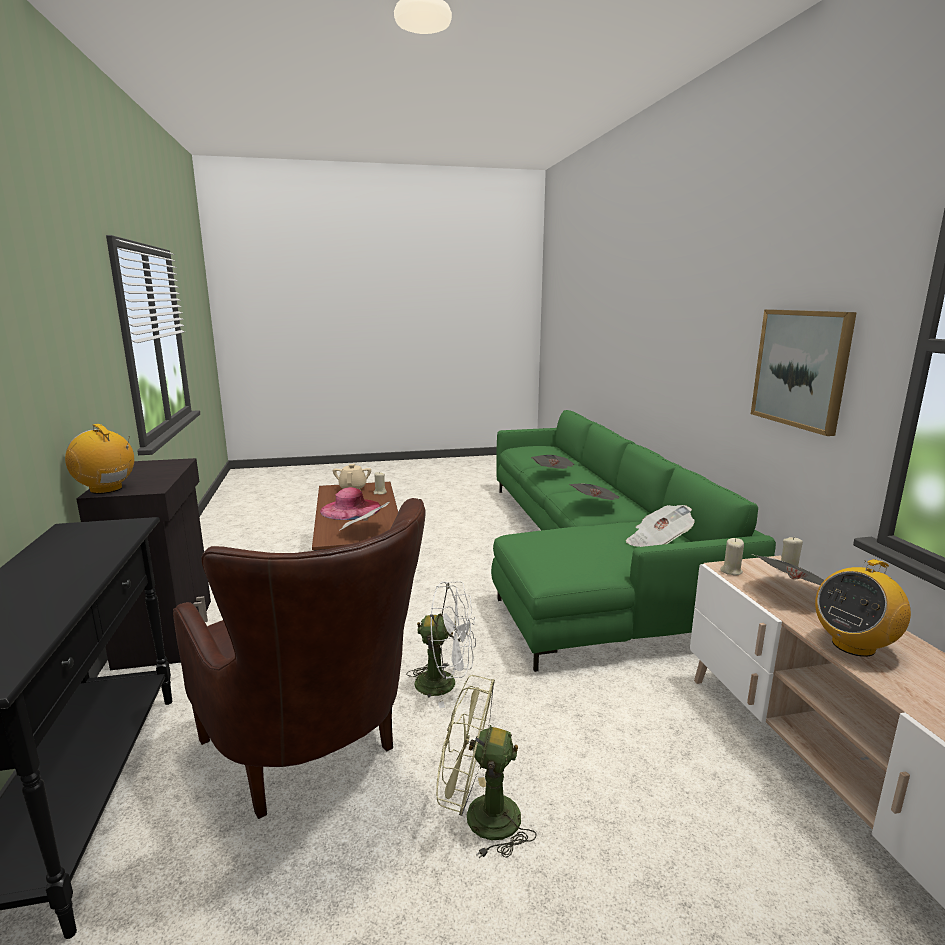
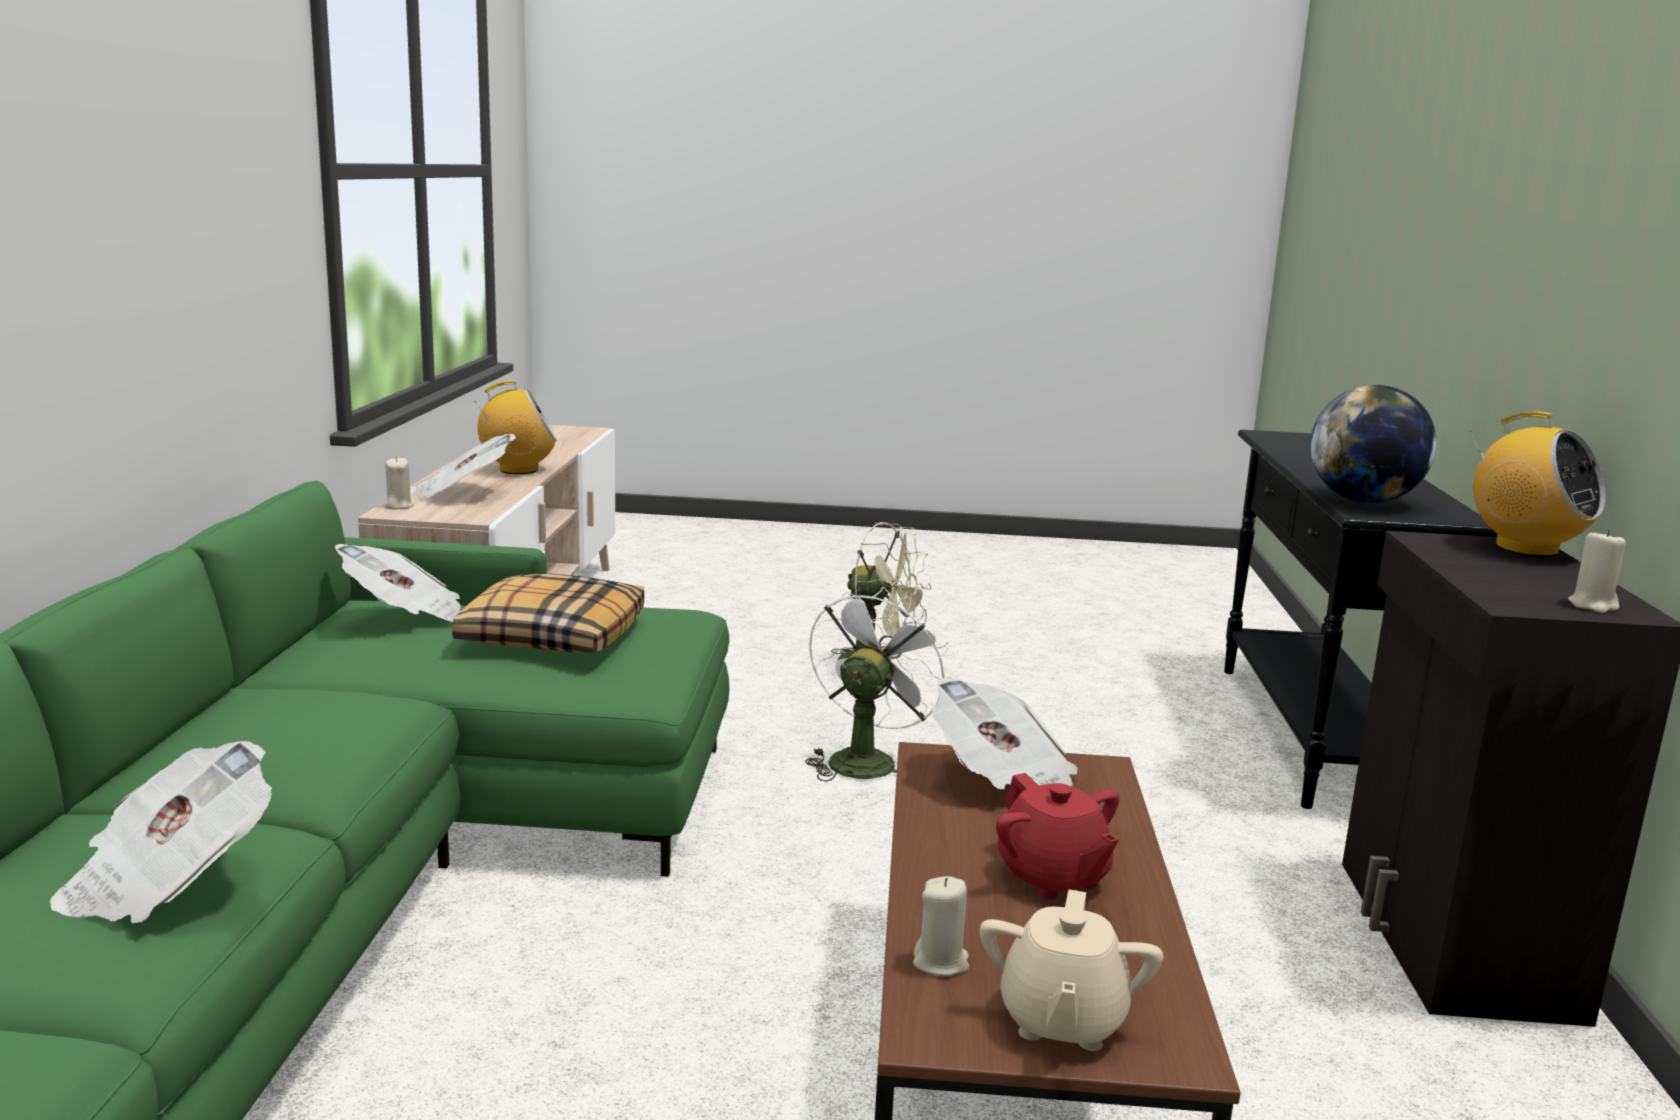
camera: 165 degrees left, 0 degrees up
brown armchair [173,498,425,819] -> none
pink hat [320,487,381,520] -> red teapot [996,773,1120,900]
white fan [406,581,476,708] -> white fan turned 90 degrees clockwise [805,586,950,782]
newspaper [569,484,619,500] -> none
beige candle [721,538,744,576] -> beige candle moved to [1568,530,1626,613]
picture [751,309,857,436] -> none
none -> pillow [452,574,644,653]
none -> globe [1310,385,1437,503]

